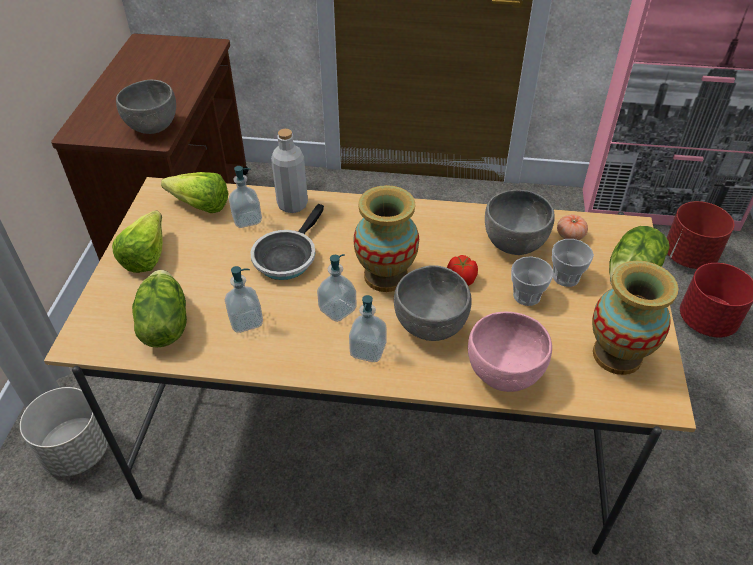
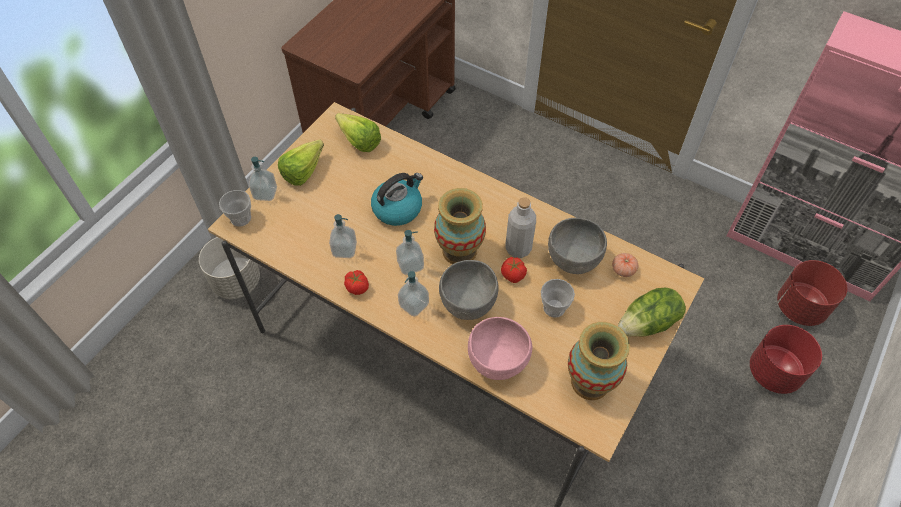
camera: 25 degrees right, 10 degrees up
grey bowl [116,80,176,134] -> none
lettuce [132,270,187,348] -> none
soap dispenser [229,166,262,228] -> soap dispenser moved to [249,157,277,201]
frying pan [250,204,324,280] -> kettle [371,173,423,226]
grey bottle [271,129,308,213] -> grey bottle moved to [505,197,536,258]
cup [552,239,594,287] -> cup moved to [219,190,251,227]
none -> tomato [344,270,369,295]

